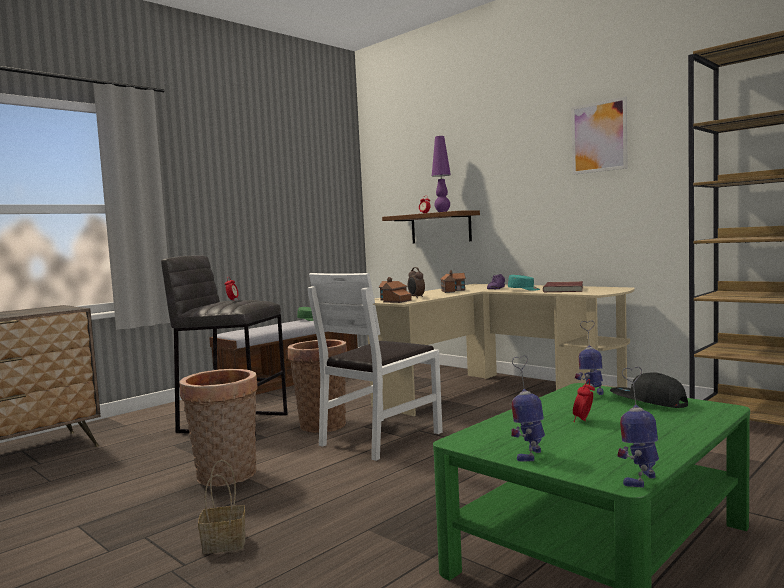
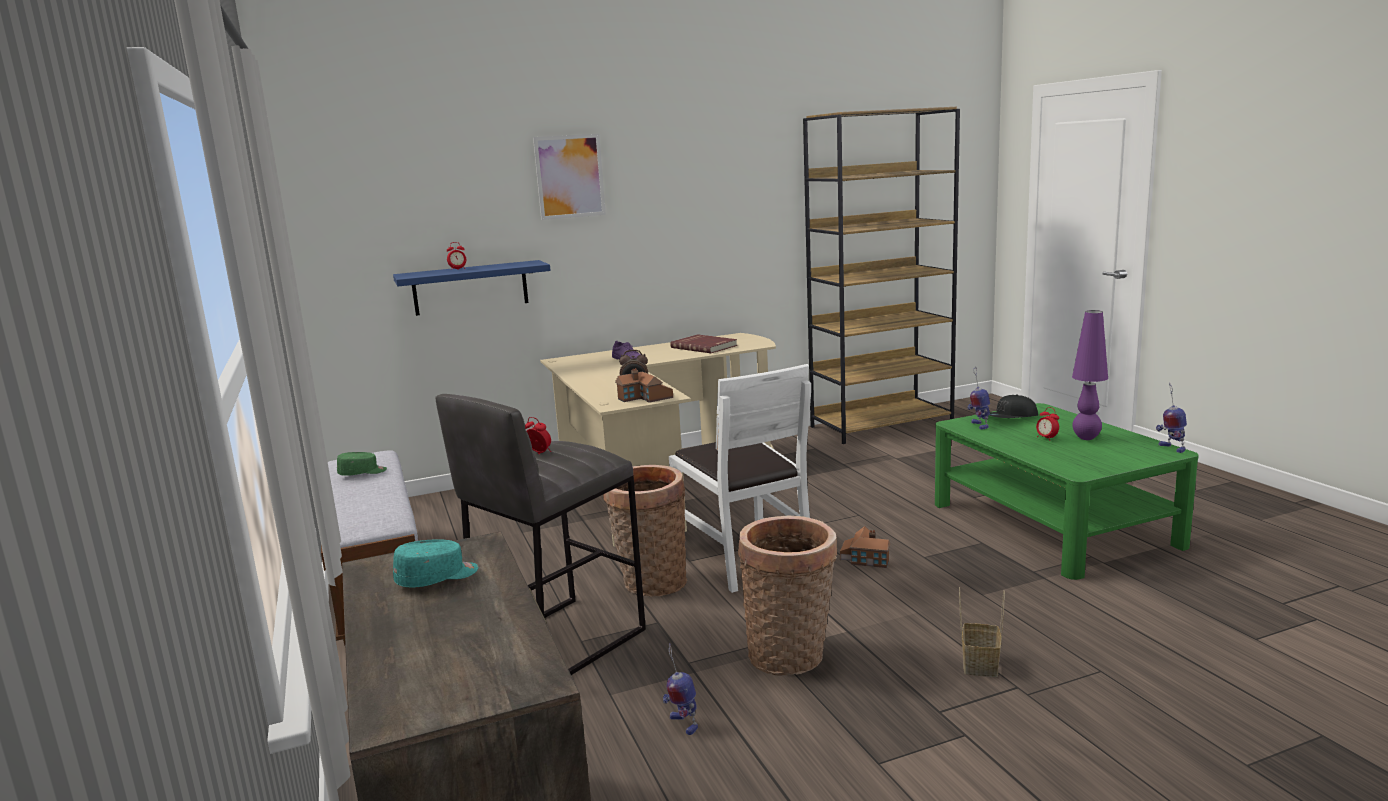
camera: 65 degrees left, 10 degrees up
brown shelf [382,210,480,243] -> blue shelf [393,260,551,316]
purple table lamp [432,136,451,212] -> purple table lamp moved to [1072,310,1108,440]
toy house [440,270,466,293] -> toy house moved to [840,526,890,568]
turquoise cap [508,275,540,291] -> turquoise cap moved to [393,539,478,588]
toy robot [511,355,545,462] -> toy robot moved to [663,643,698,735]
picture [571,96,628,175] -> picture moved to [533,134,606,220]

